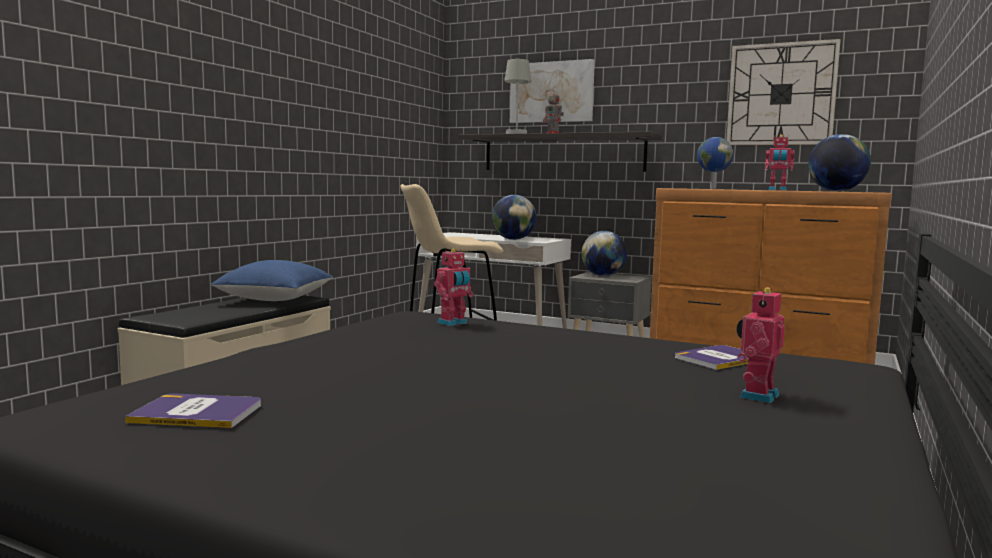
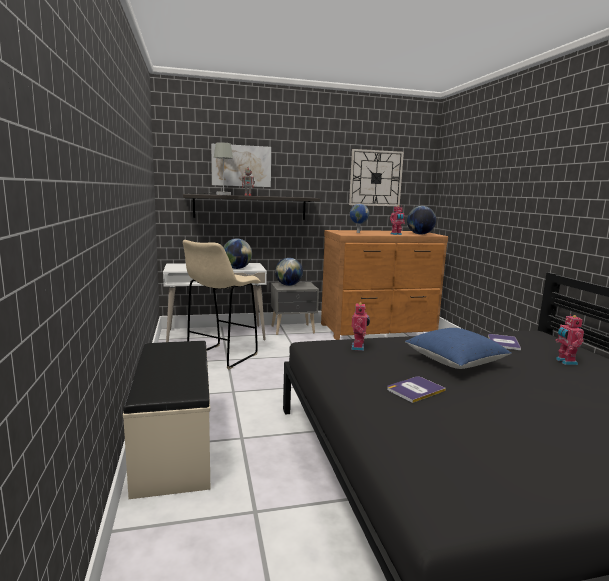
camera: 40 degrees left, 5 degrees up
book [125,394,261,428] -> book moved to [387,376,446,403]
blue pillow [211,260,333,301] -> blue pillow moved to [405,328,512,369]

